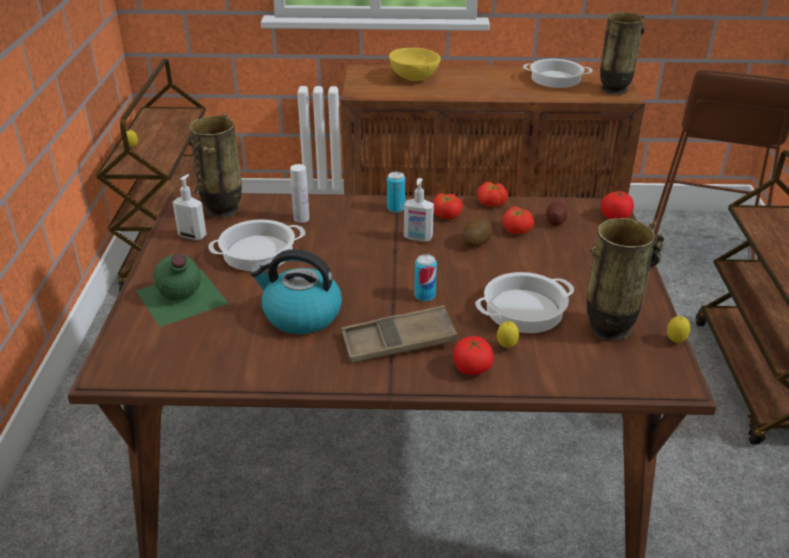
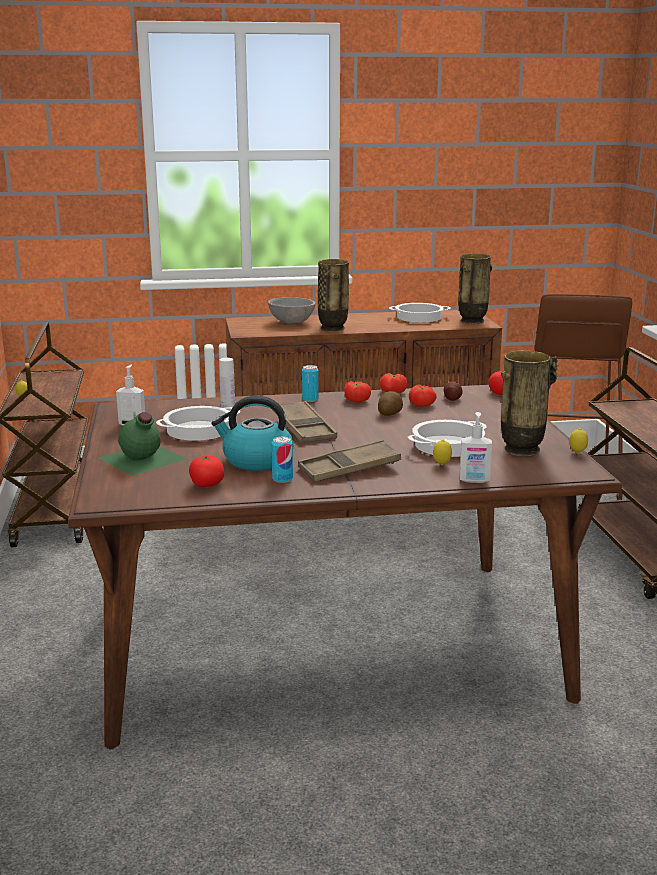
camera: 10 degrees left, 15 degrees down
vase [189,114,242,218] -> vase moved to [318,259,349,332]
yellow bowl [389,48,441,81] -> grey bowl [268,297,316,324]
soap dispenser [404,178,434,242] -> soap dispenser moved to [459,412,492,483]
can [414,254,437,302] -> can moved to [272,437,293,483]
tomato [453,336,494,375] -> tomato moved to [189,455,224,487]
none -> brown tray [272,401,337,443]

